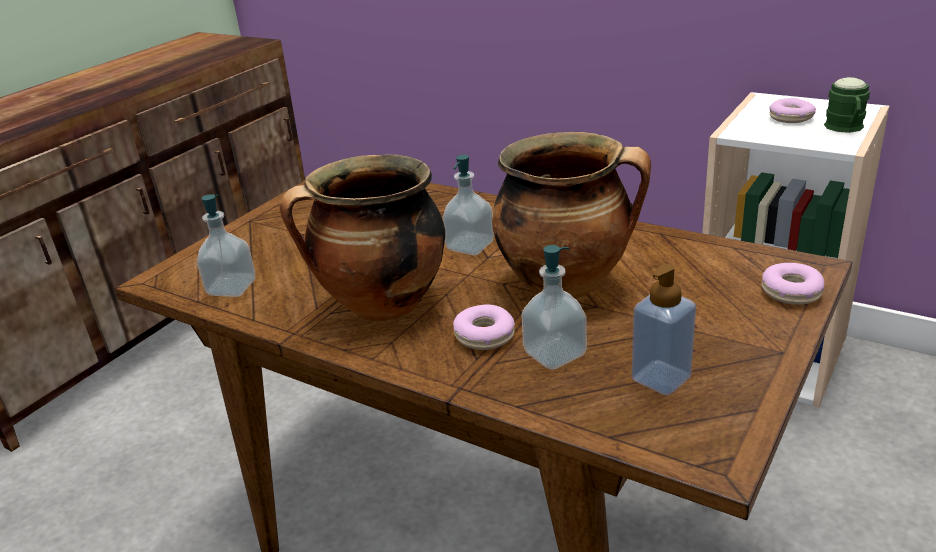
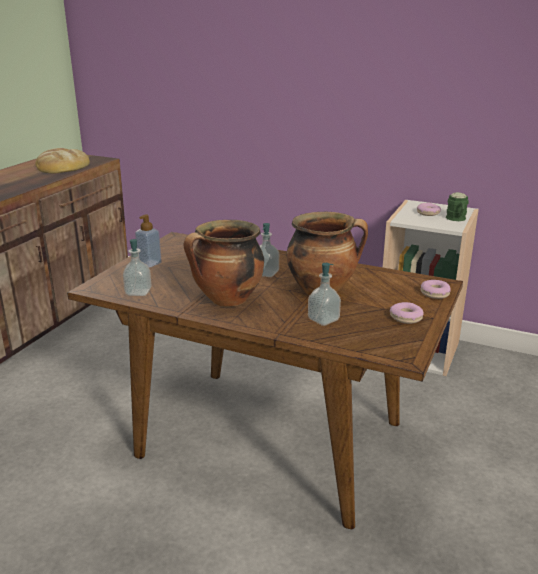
camera: 10 degrees left, 5 degrees down
donut [453,305,515,350] -> donut moved to [390,302,424,324]
soap dispenser [632,264,696,395] -> soap dispenser moved to [135,215,162,268]
none -> bread [35,148,90,174]

